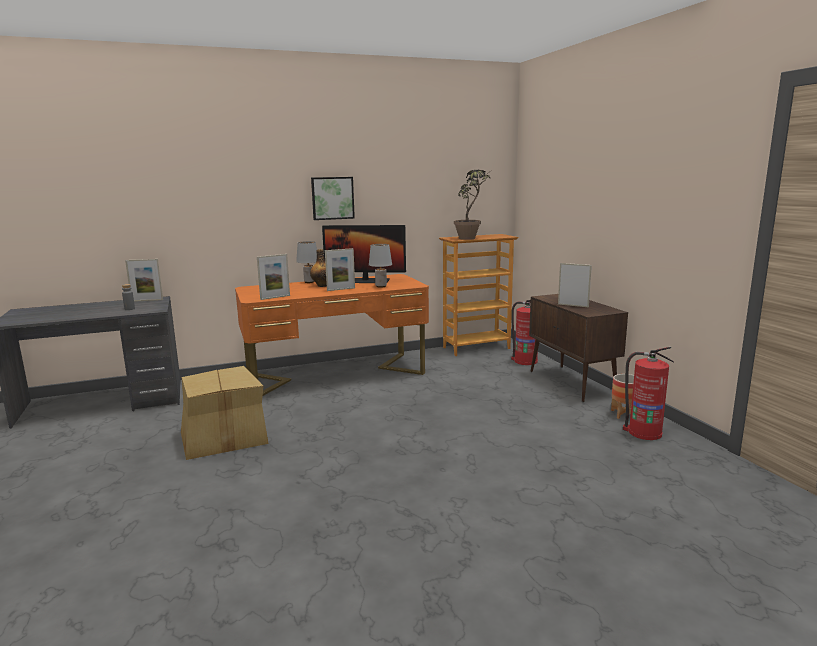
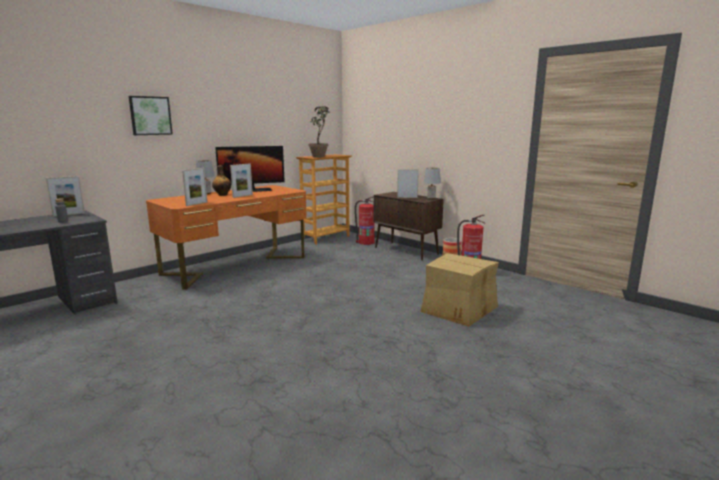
camera: 25 degrees left, 0 degrees up
cardboard box [181,366,269,460] -> cardboard box moved to [420,253,499,327]
picture [311,177,355,220] -> picture moved to [129,96,173,135]
grey table lamp [369,244,392,288] -> grey table lamp moved to [424,168,441,199]

